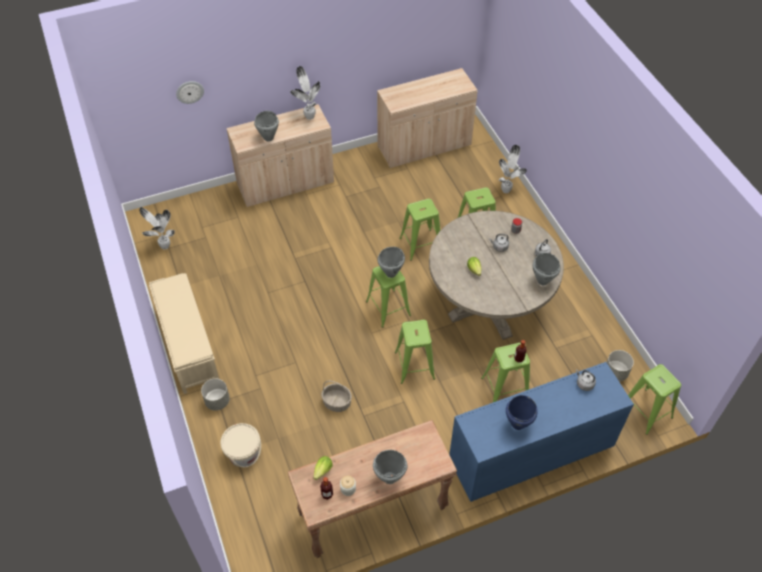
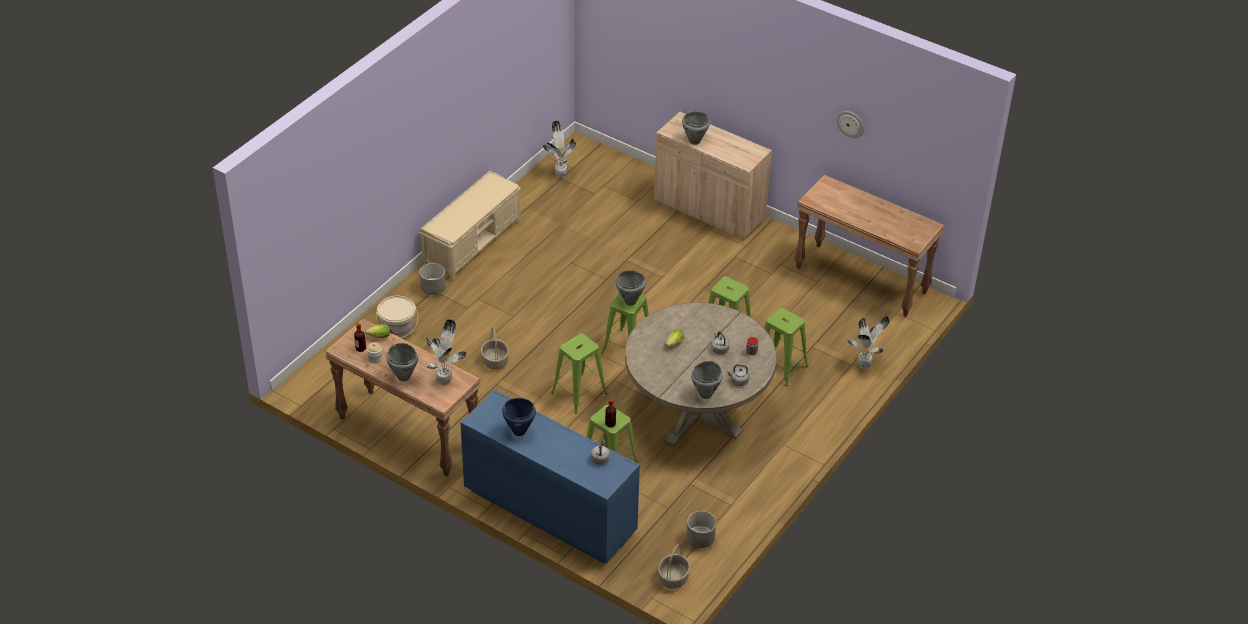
camera: 55 degrees right, 10 degrees down
wall clock [176,81,204,104] -> wall clock moved to [836,111,864,138]
potted plant [290,66,320,120] -> potted plant moved to [426,319,466,385]
beige cabinet [377,68,478,168] -> brown console table [794,175,944,317]
green stool [628,364,681,435] -> basket [658,544,690,589]

